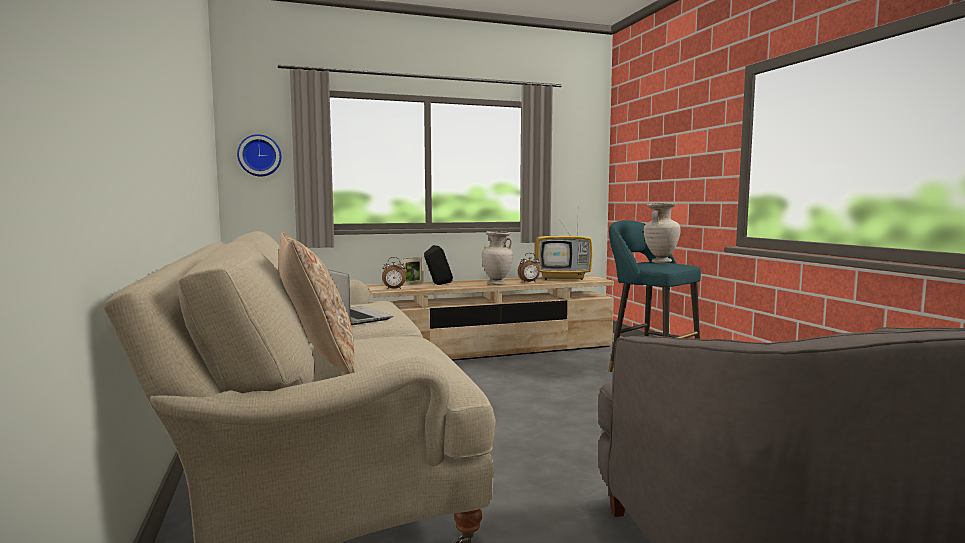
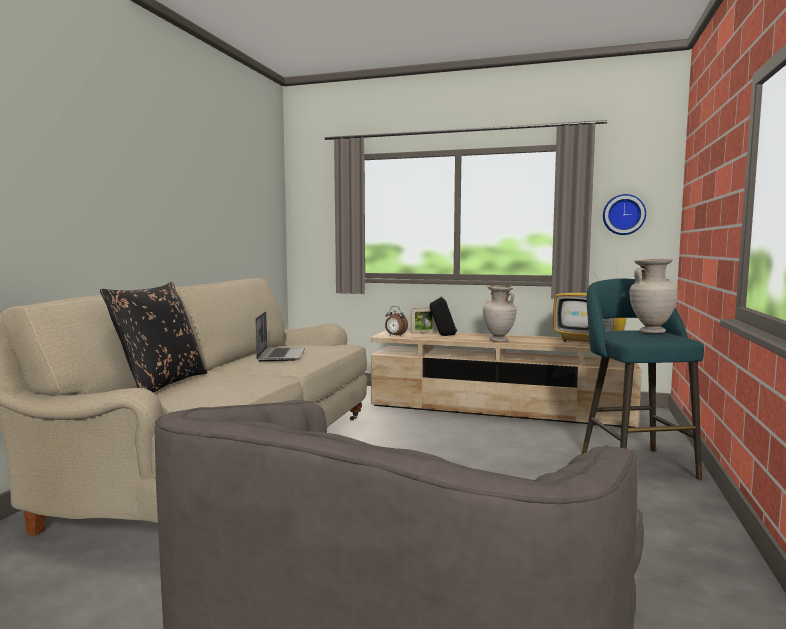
camera: 35 degrees right, 0 degrees up
wall clock [237,134,282,176] -> wall clock moved to [603,194,646,235]
beige pillow [278,232,355,375] -> black pillow [100,282,207,393]
alarm clock [518,253,540,282] -> none

